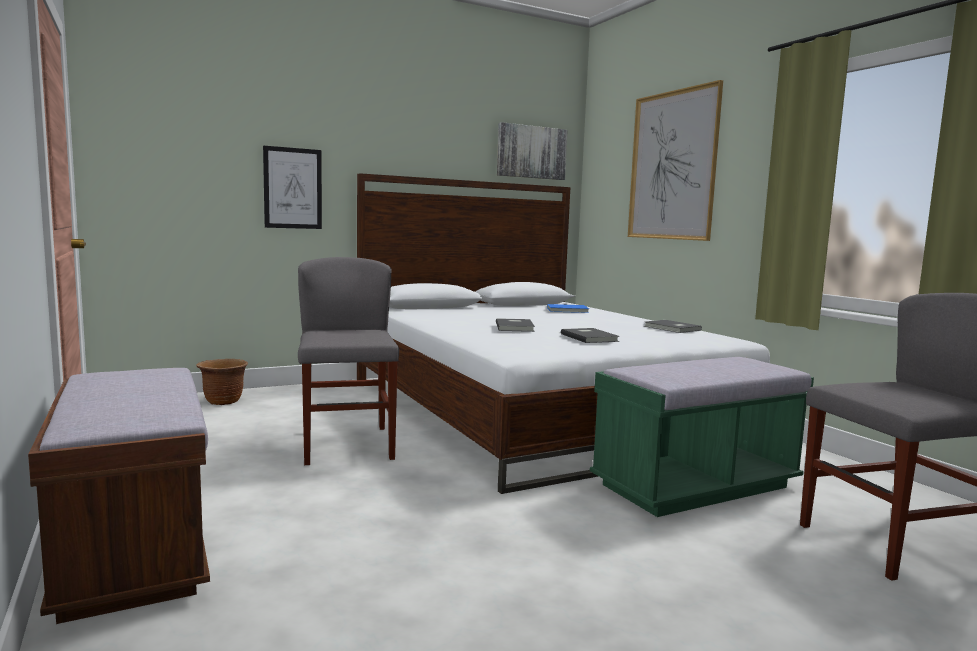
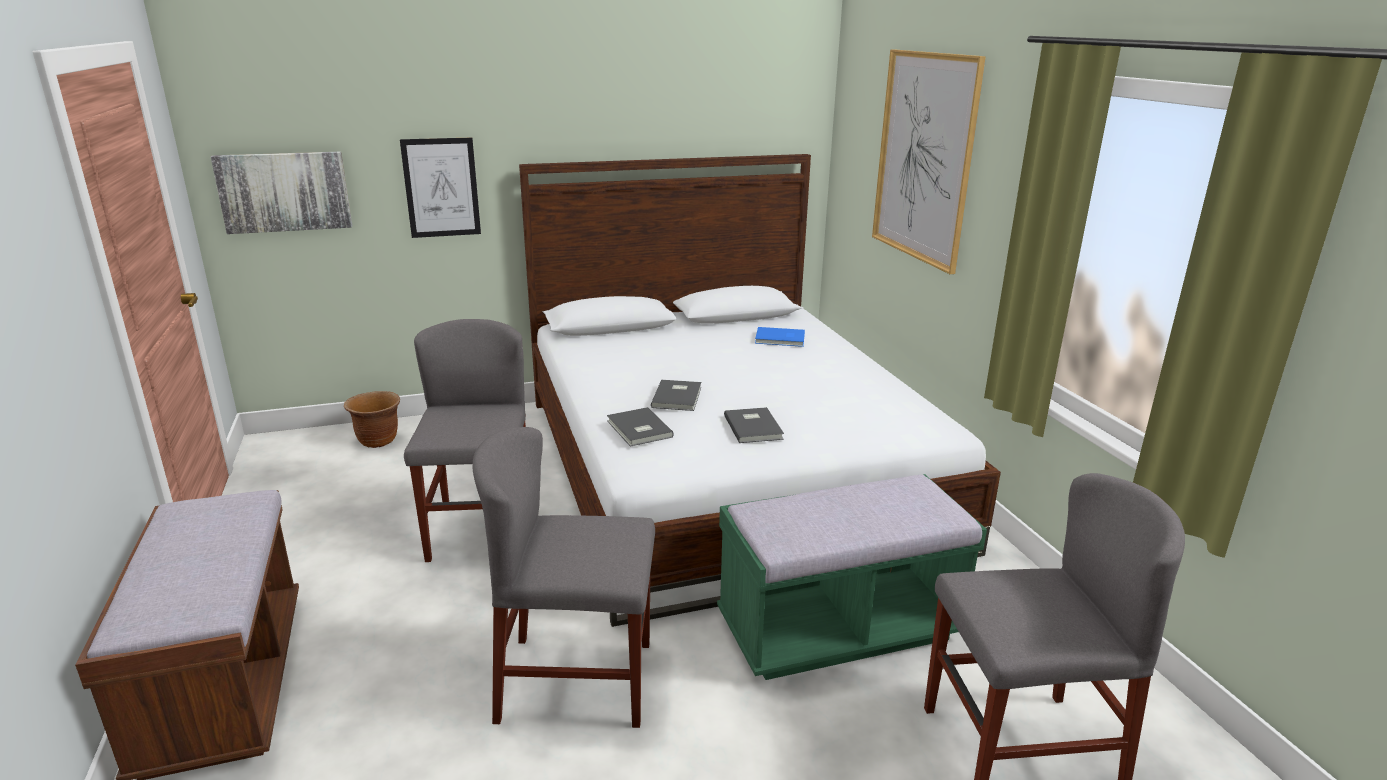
camera: 10 degrees right, 15 degrees up
picture [497,122,568,180] -> picture moved to [211,152,352,234]
grey book [644,320,702,333] -> grey book moved to [607,407,674,447]
none -> grey chair [472,427,655,728]

